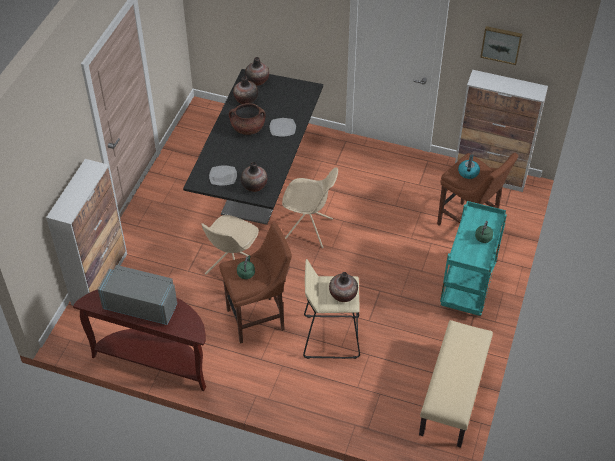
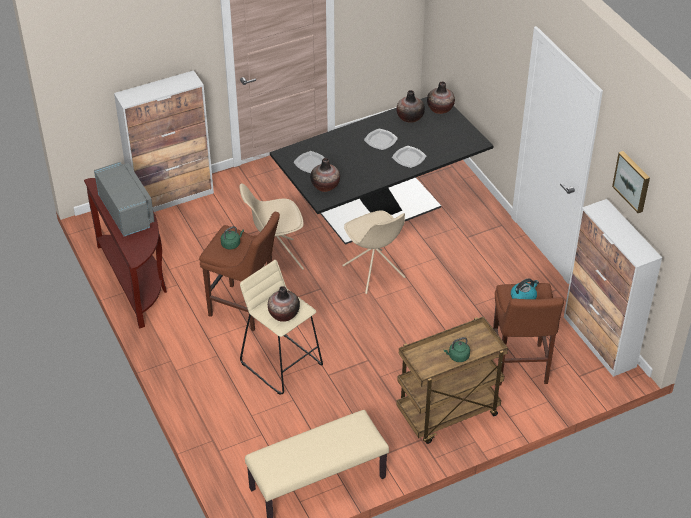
camera: 45 degrees right, 5 degrees down
brown cooking pot [229,103,266,135] -> plate [364,128,398,150]
turquoise cart [440,201,507,316] -> brown cart [396,316,508,444]

